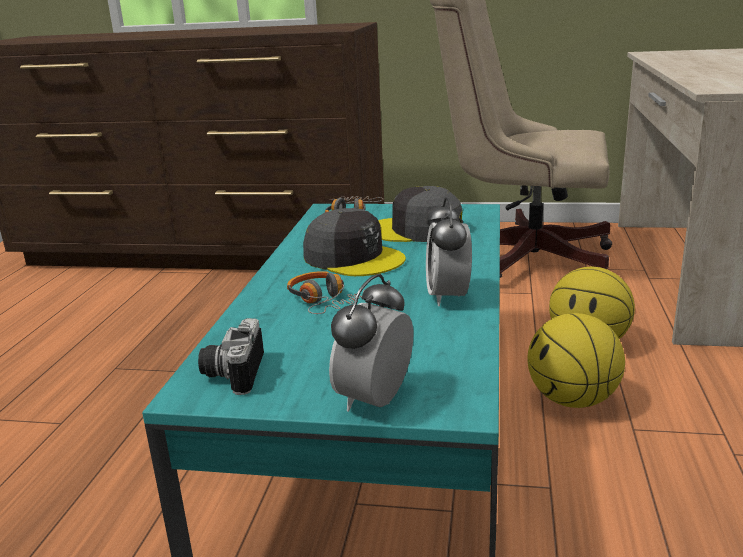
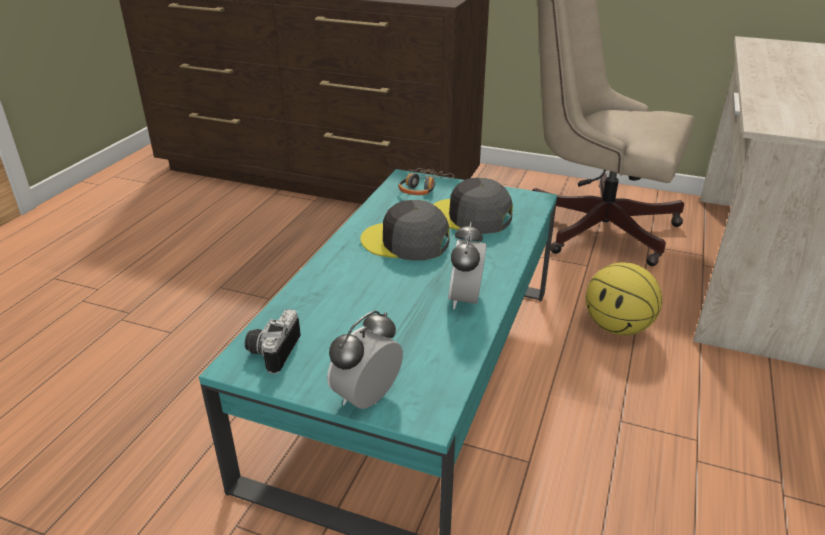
camera: 10 degrees right, 10 degrees up
headphones [287,271,365,314] -> none
grey cap [303,208,406,276] -> grey cap turned 150 degrees clockwise [361,200,450,261]
basketball [527,313,625,408] -> none

